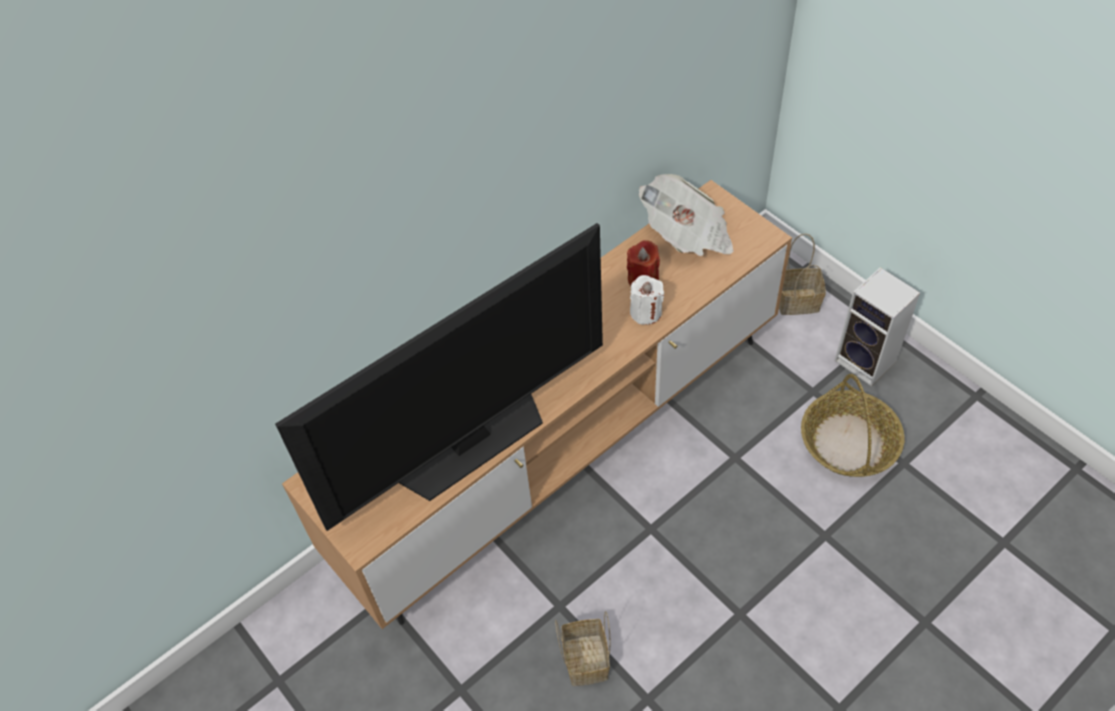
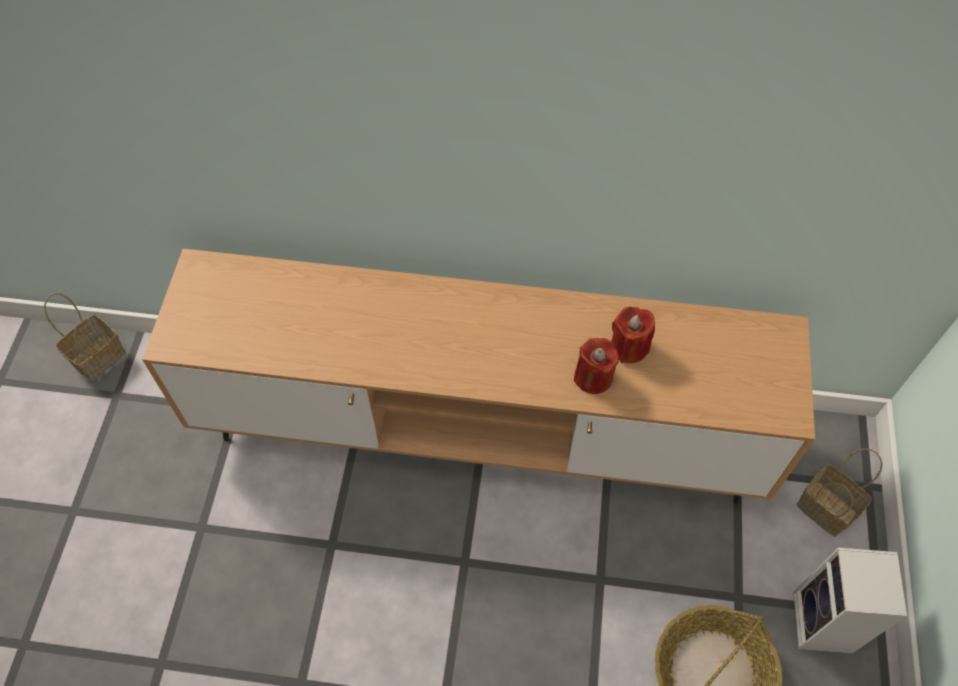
camera: 45 degrees right, 5 degrees up
television [275,223,603,531] -> none
basket [555,611,610,686] -> basket moved to [44,293,126,381]
white candle [630,275,664,325] -> red candle [574,338,620,394]
newspaper [639,174,734,256] -> none

